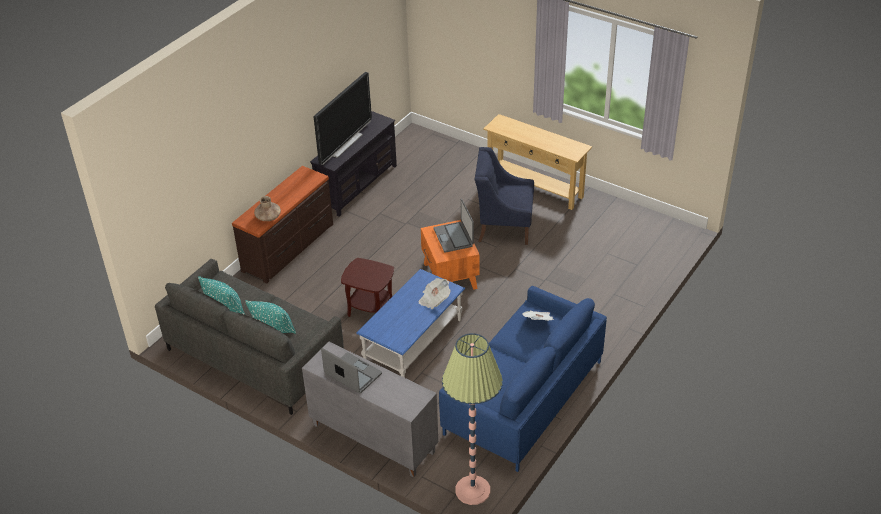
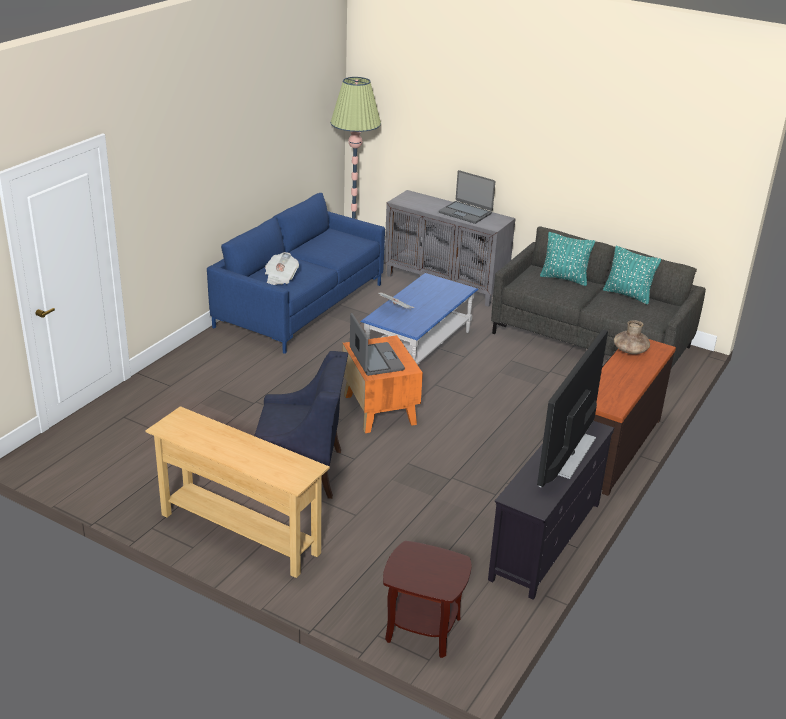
camera: 175 degrees right, 10 degrees down
brown side table [341,258,394,317] -> brown side table moved to [383,541,472,658]

